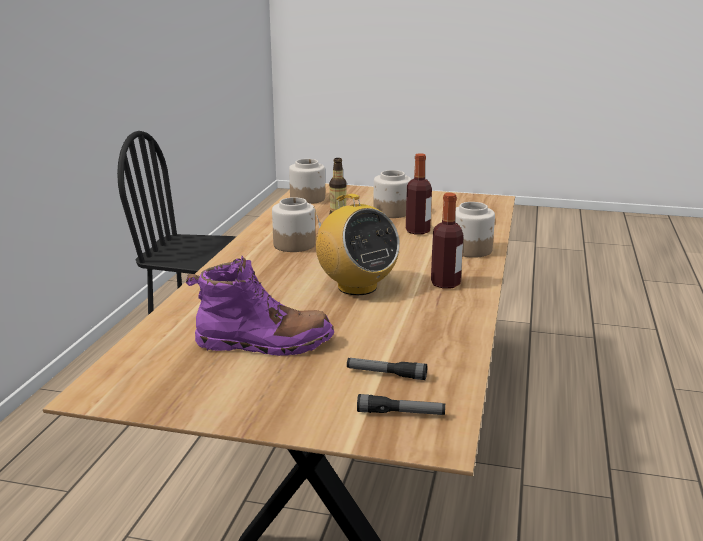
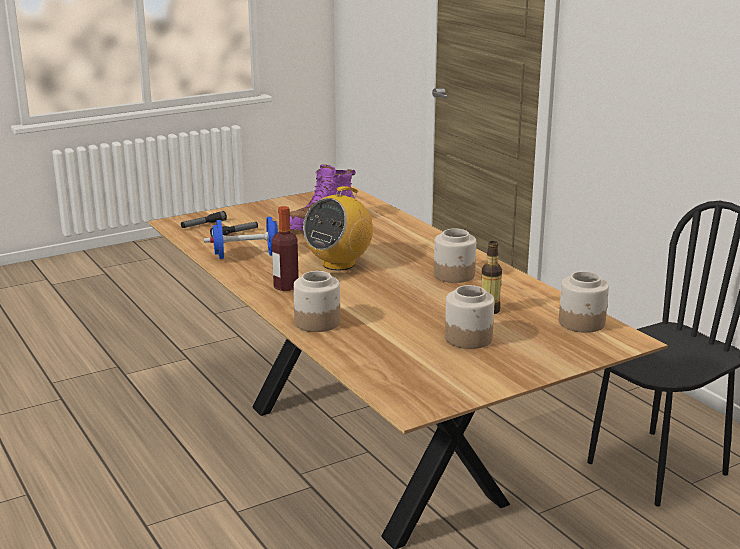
camera: 135 degrees right, 0 degrees up
radio [313,194,400,295] -> radio turned 60 degrees counterclockwise [303,186,373,270]
bottle [406,153,432,235] -> none
none -> blue dumbbell [204,217,278,259]

